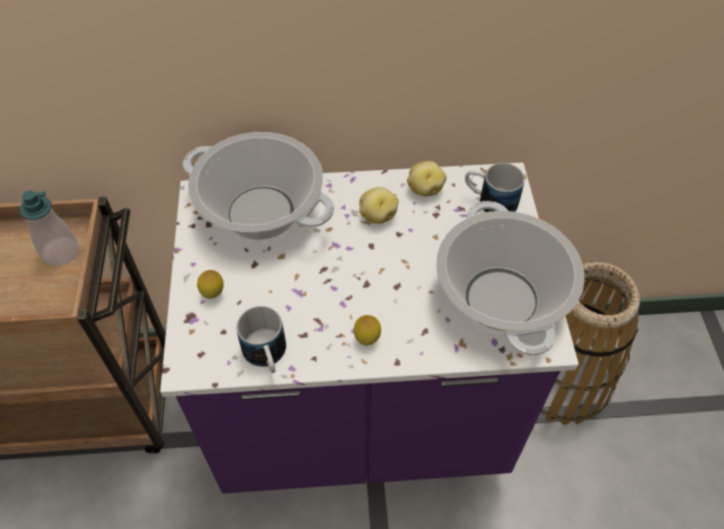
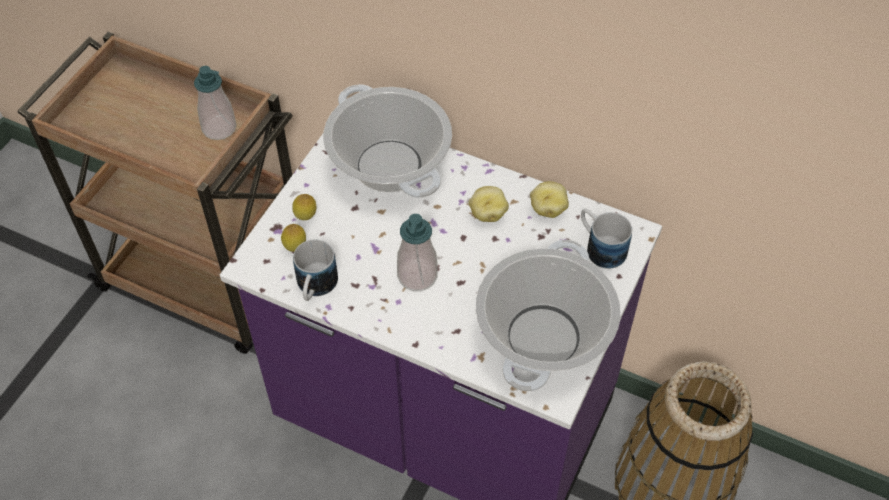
camera: 30 degrees right, 0 degrees up
lemon [354,315,381,346] -> lemon moved to [281,224,306,252]
none -> soap dispenser [397,214,438,291]

